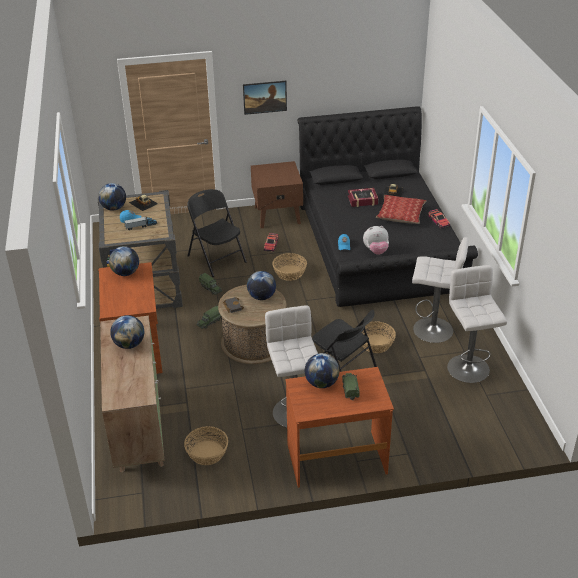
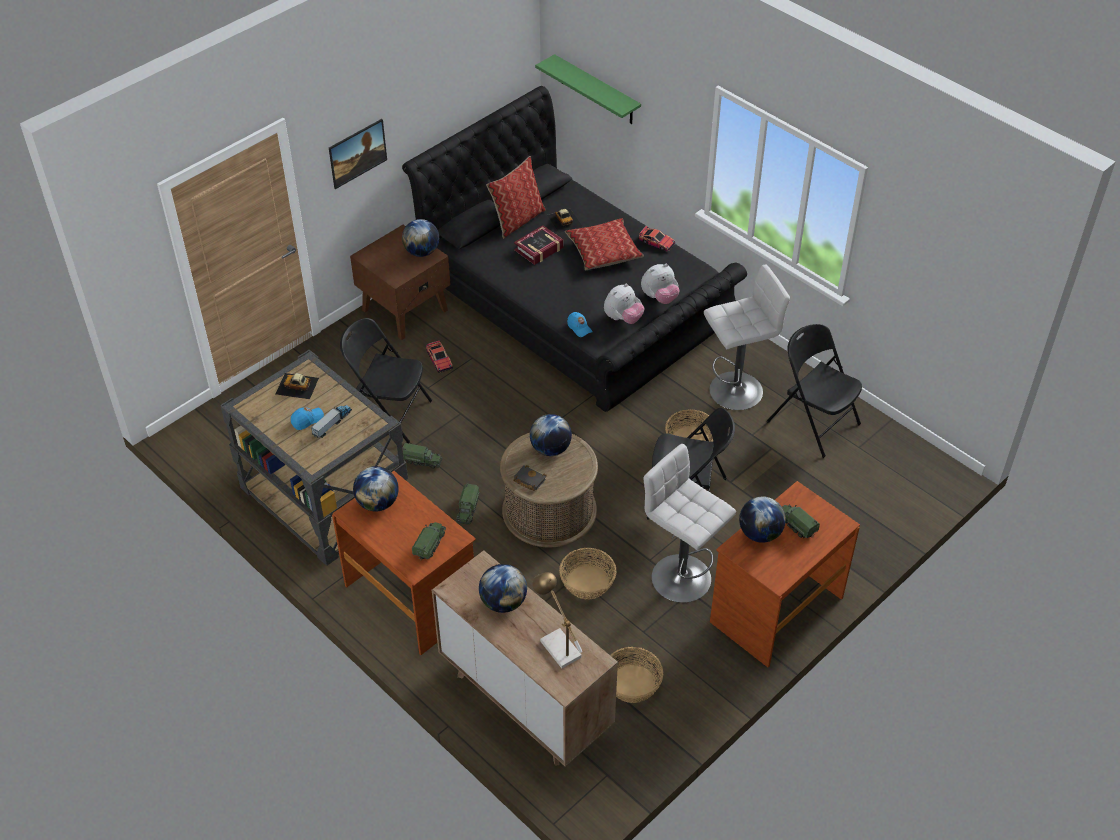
camera: 35 degrees left, 10 degrees up
globe [98,183,126,211] -> globe moved to [402,219,439,257]
basket [272,253,307,281] -> basket moved to [559,548,616,599]
white stool [447,265,507,383] -> black chair [767,324,862,458]
none -> toy truck [412,522,446,560]
none -> pillow [486,156,546,239]
none -> table lamp [532,572,583,668]
none -> green shelf [535,54,641,124]
none -> plush toy [641,264,680,304]

